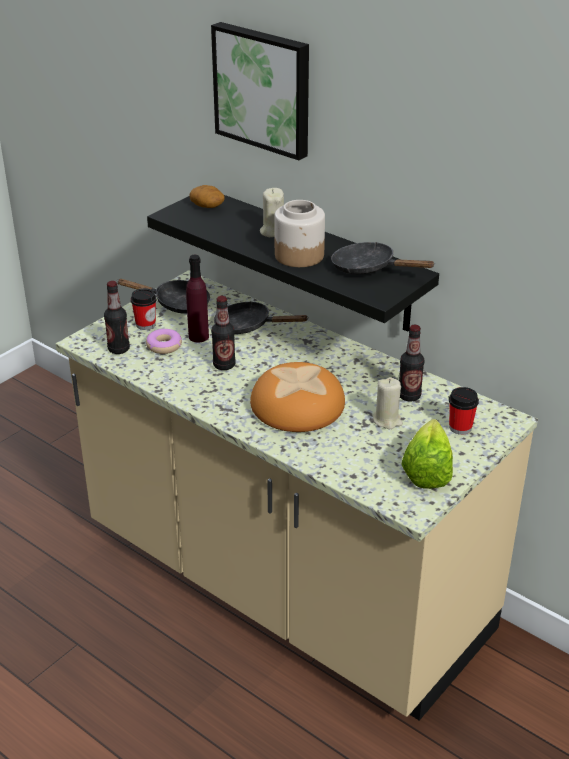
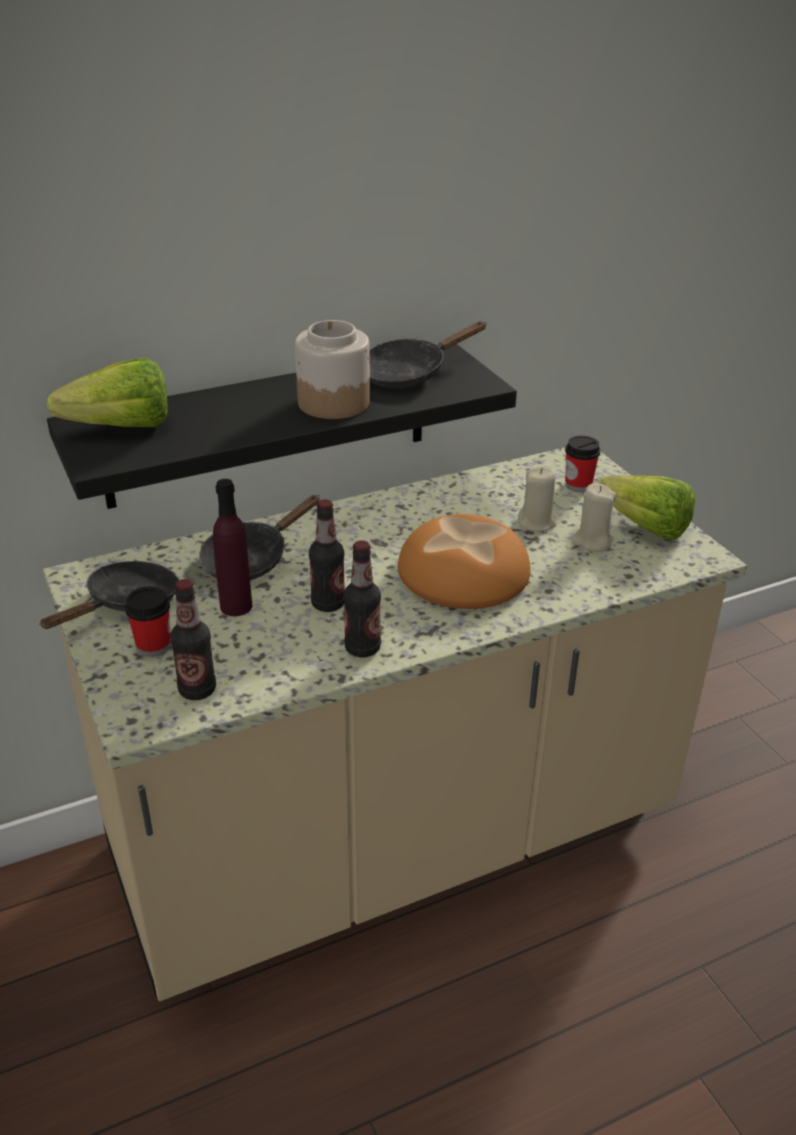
camera: 65 degrees left, 0 degrees up
donut [146,329,182,354] -> none
potato [189,185,225,208] -> lettuce [47,358,168,427]
picture [211,22,309,160] -> none
beige candle [260,188,284,237] -> beige candle moved to [572,483,616,552]
bottle [399,325,425,401] -> bottle moved to [343,540,381,657]

